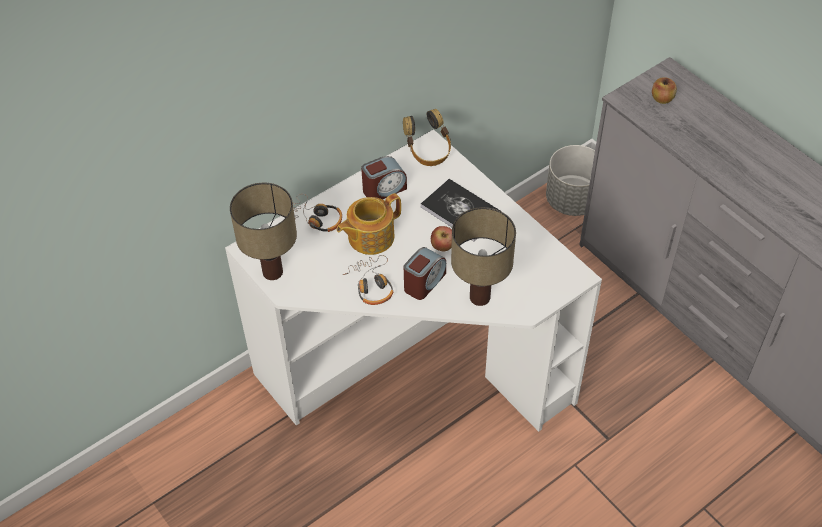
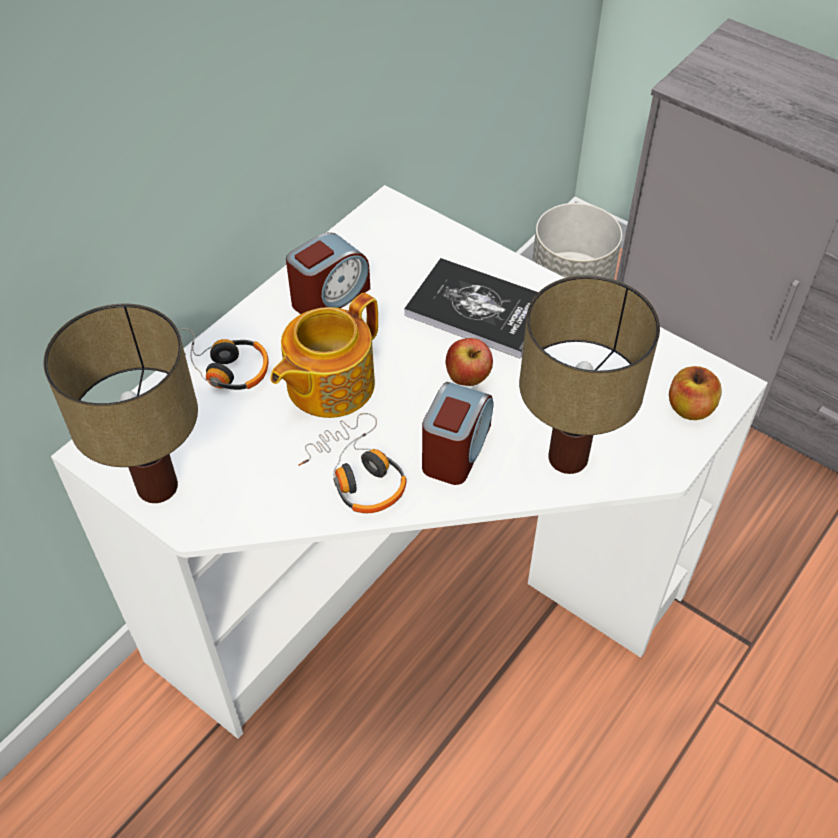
camera: 15 degrees left, 0 degrees up
headphones [403,109,451,166] -> none
apple [652,77,677,104] -> apple moved to [669,366,722,420]

